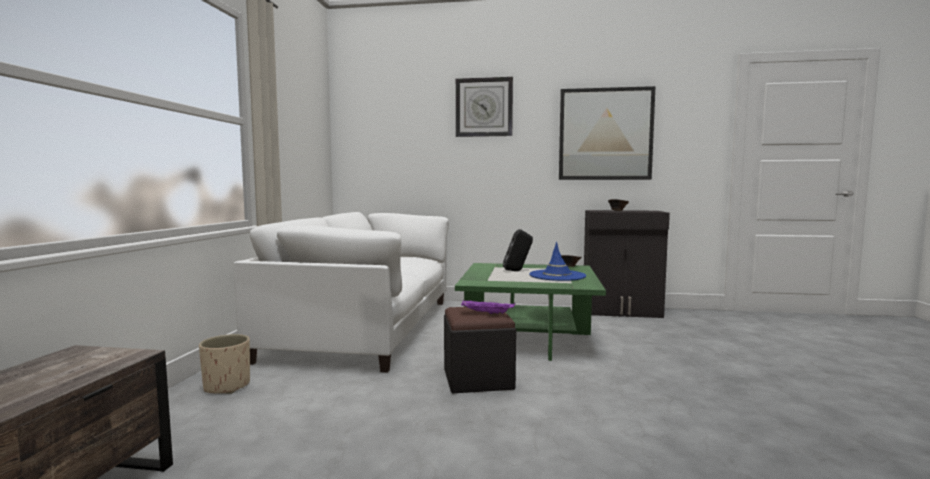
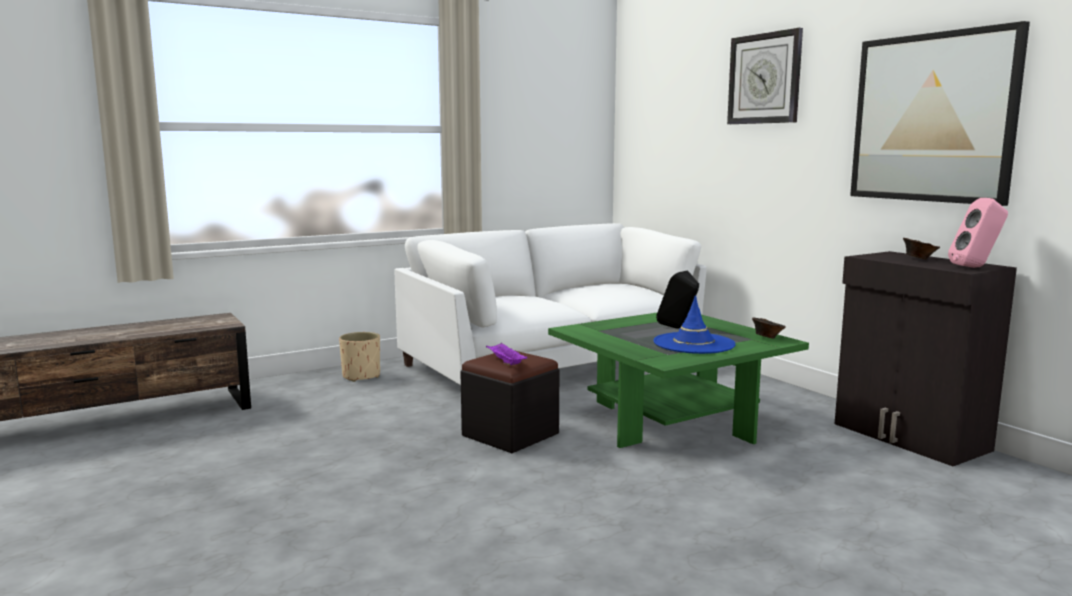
camera: 50 degrees right, 5 degrees up
none -> pink speaker [948,198,1008,268]

